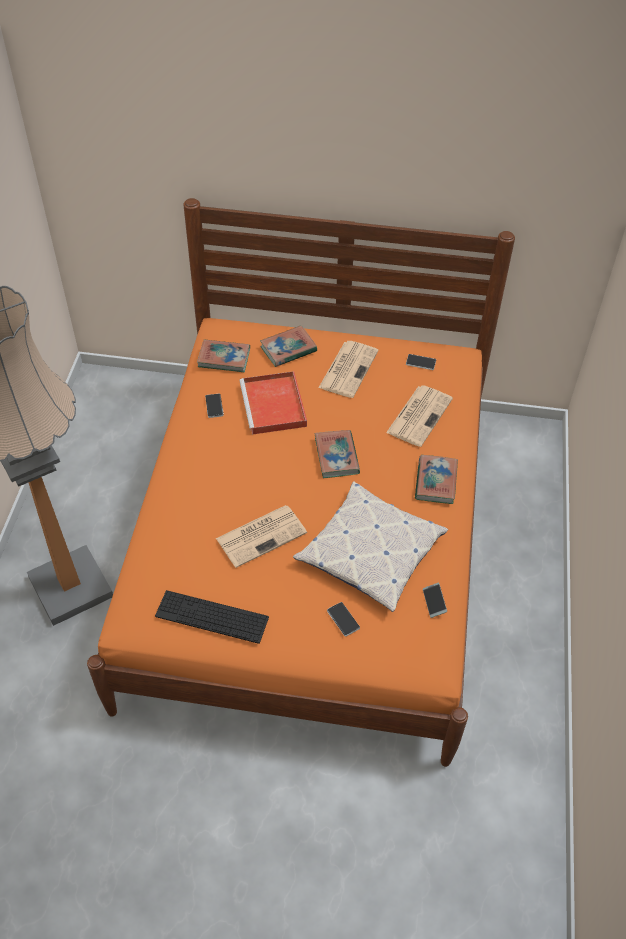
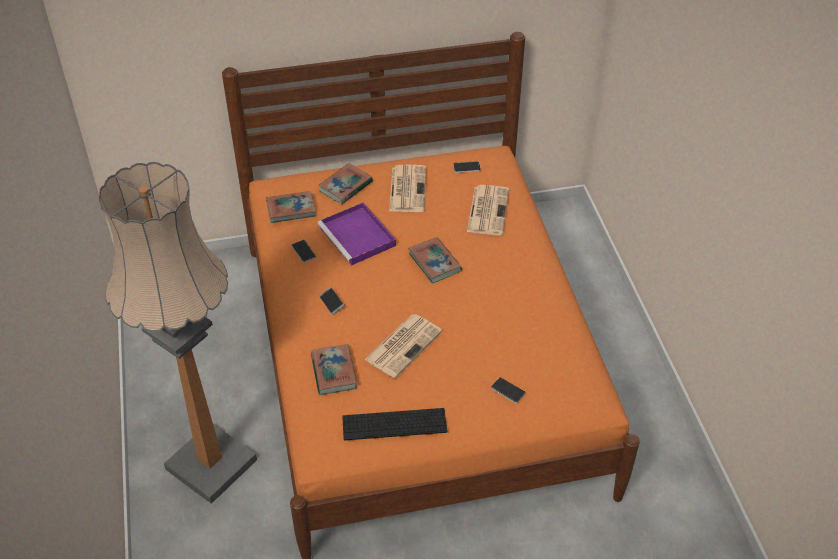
camera: 20 degrees left, 5 degrees down
red tray [239,371,307,435] -> purple tray [318,203,396,265]
pillow [293,481,448,612] -> none
book [415,455,458,504] -> book moved to [311,344,357,395]
phone [423,583,447,618] -> phone moved to [319,287,344,315]

